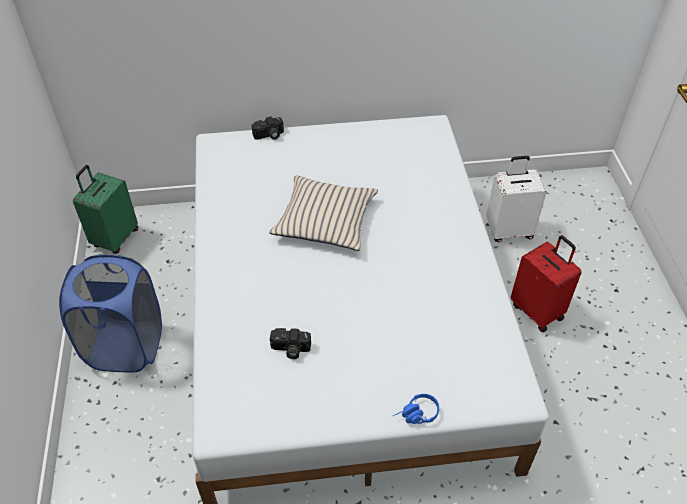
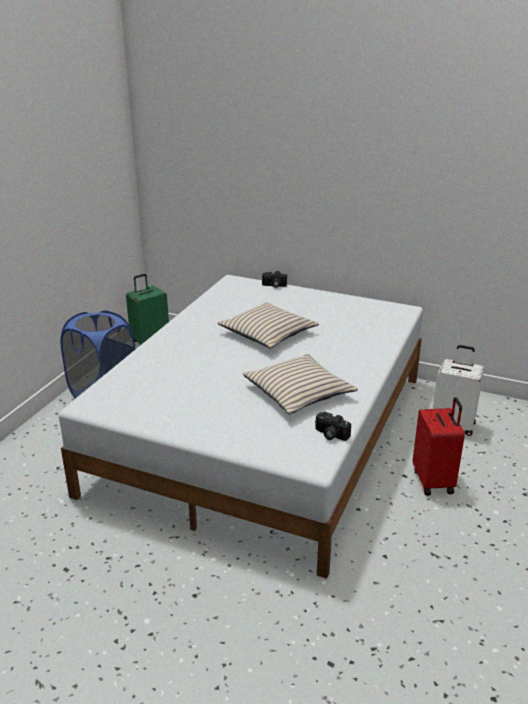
camera: 30 degrees right, 20 degrees down
camera [270,328,311,359] -> camera moved to [315,412,351,441]
blue headphones [393,394,439,424] -> none
none -> beige pillow [243,354,358,414]

